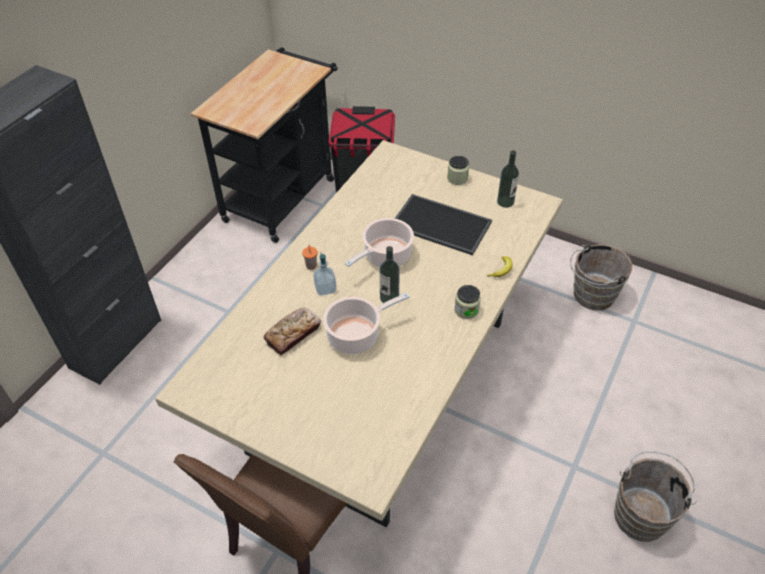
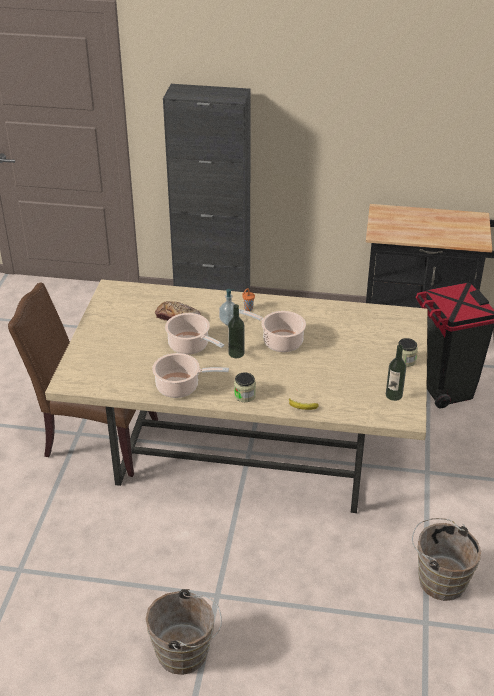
camera: 70 degrees right, 10 degrees down
tray [395,194,492,256] -> none
none -> cooking pot [152,353,229,398]

